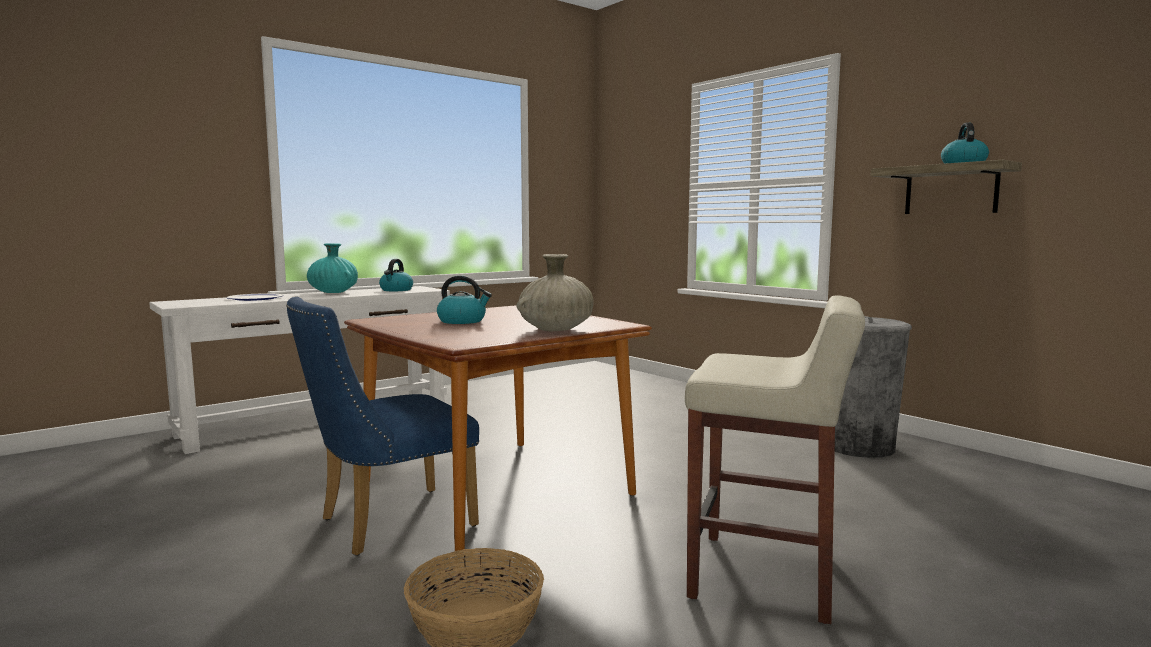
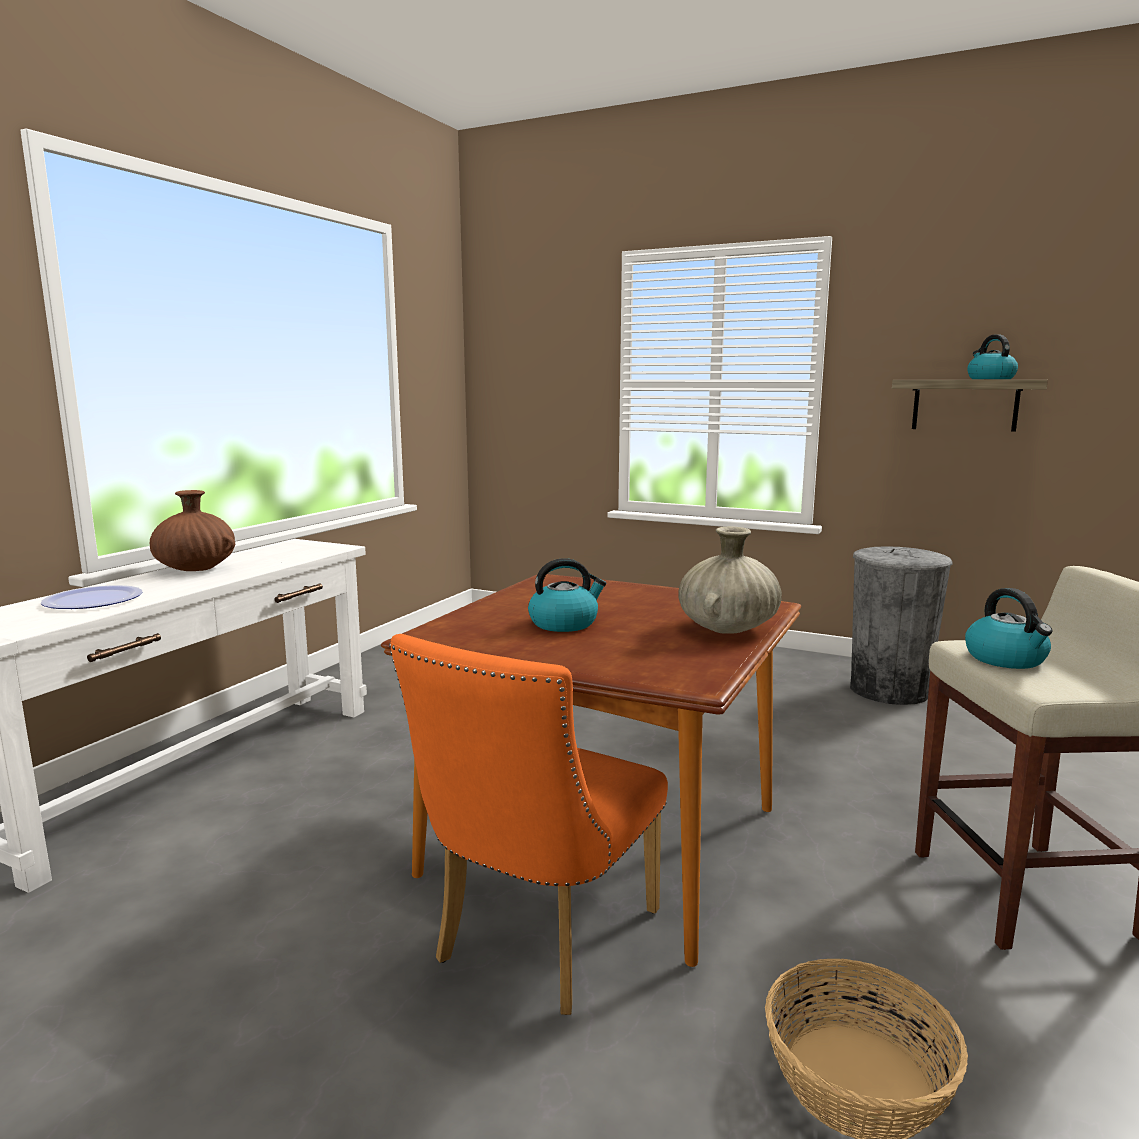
camera: 25 degrees left, 5 degrees up
blue chair [286,297,479,556] -> orange chair [389,634,668,1015]
turquoise vase [307,243,358,293] -> brown vase [150,490,235,571]
kettle [379,259,413,291] -> kettle moved to [965,588,1053,669]

